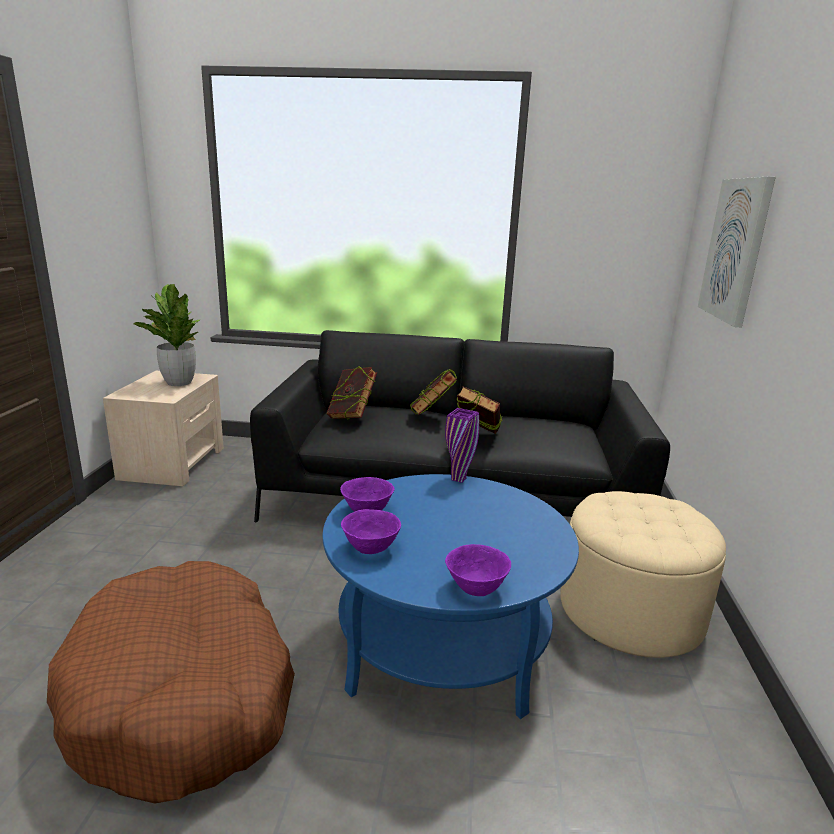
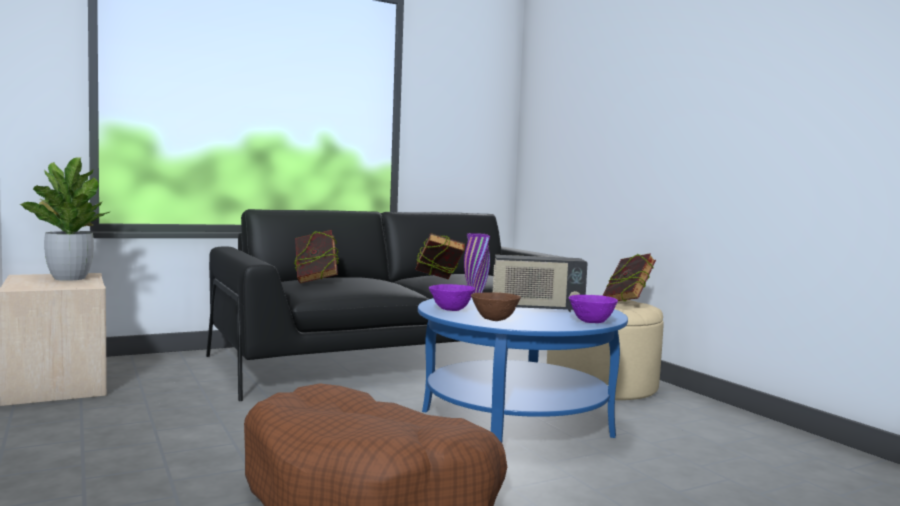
camera: 35 degrees left, 15 degrees down
purple bowl [341,509,401,554] -> brown bowl [471,292,521,321]
book [410,368,457,415] -> book moved to [603,253,656,301]
picture [698,177,776,327] -> none
none -> radio [493,255,588,312]

